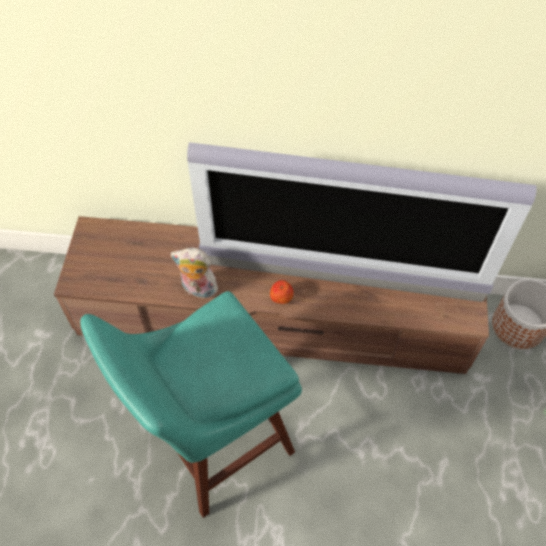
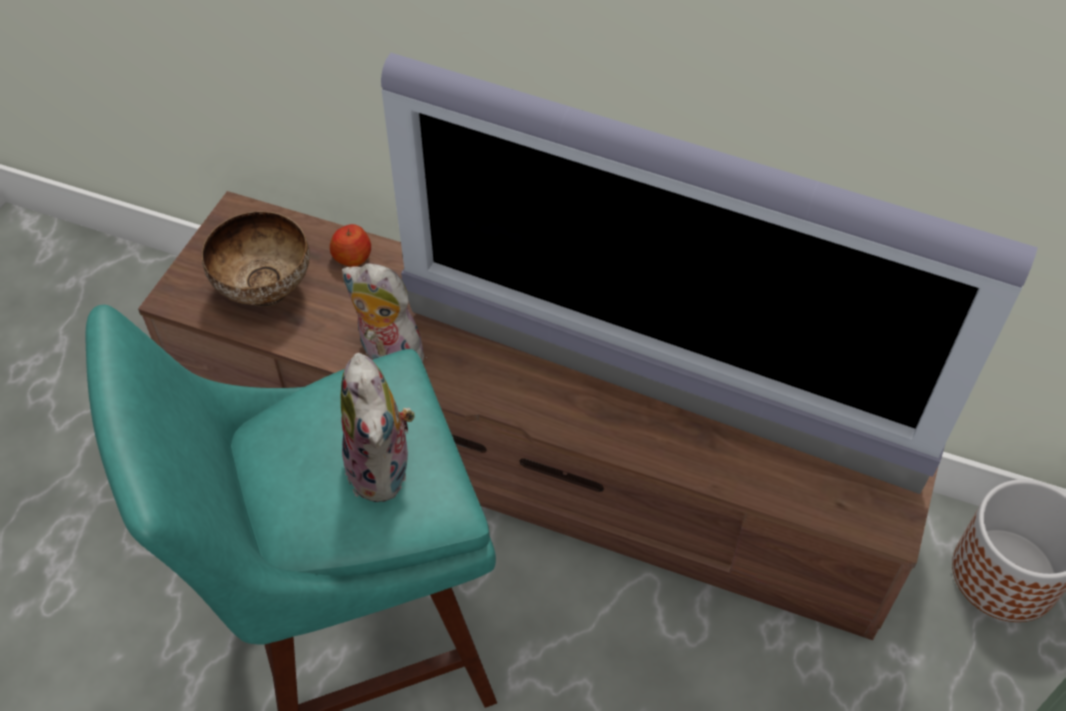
camera: 15 degrees right, 5 degrees down
apple [270,280,294,304] -> apple moved to [330,224,371,267]
none -> bowl [202,211,310,307]
none -> plush toy [341,353,415,502]

